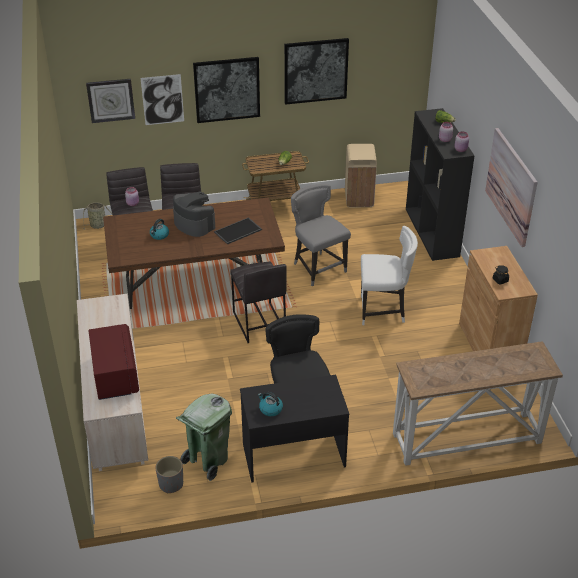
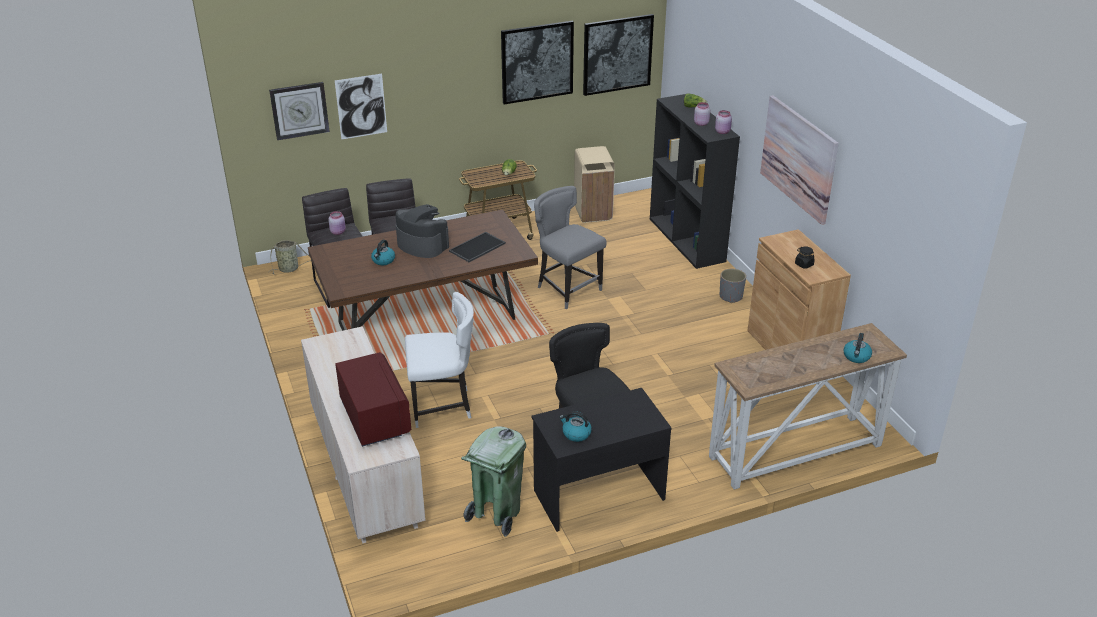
camera: 10 degrees left, 5 degrees down
grey planter [156,456,183,493] -> grey planter moved to [720,269,746,303]
picture [193,57,260,123] -> picture moved to [583,14,654,96]
grey stool [230,261,287,343] -> none
white chair [361,226,418,325] -> white chair moved to [405,292,474,428]
none -> kettle [844,333,872,363]

